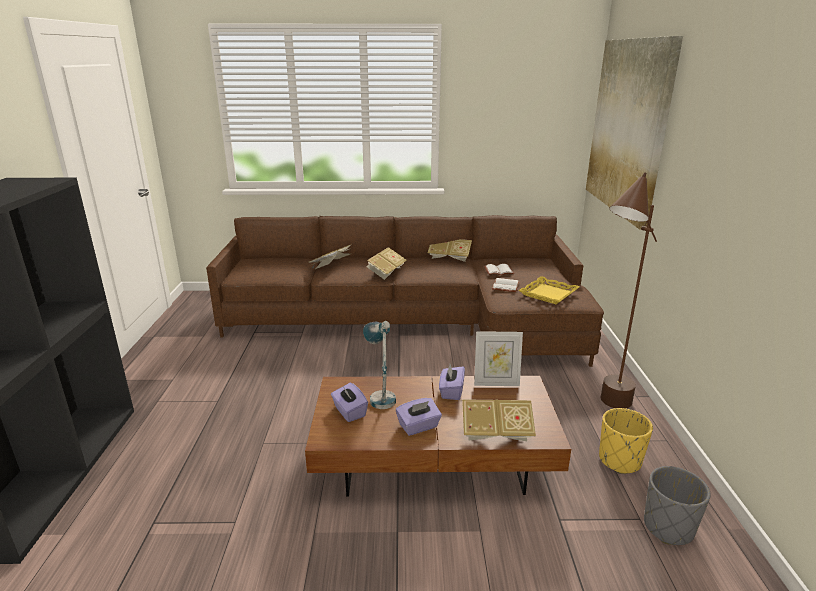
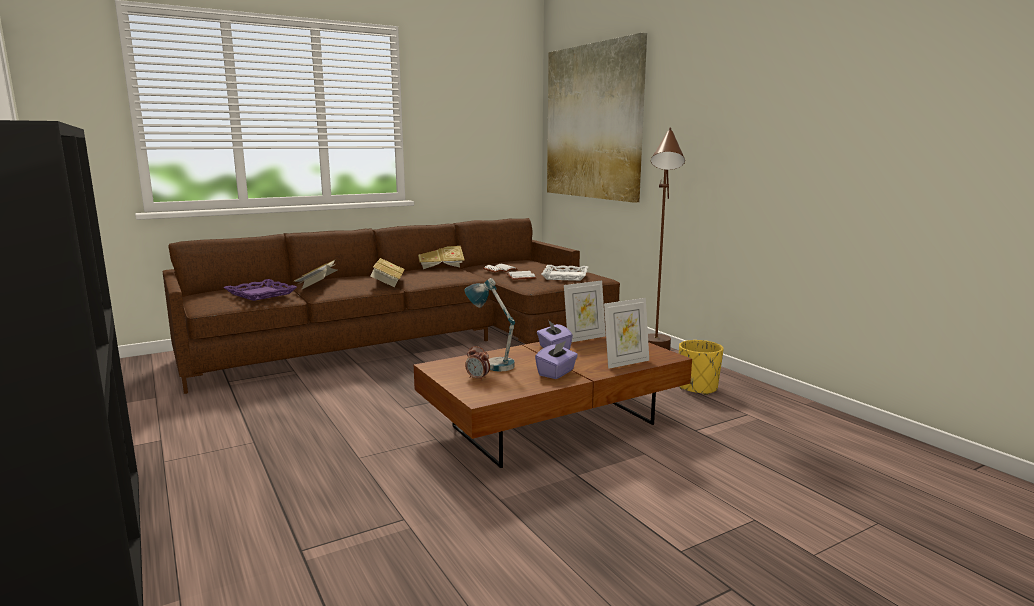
camera: 30 degrees left, 10 degrees down
purple tissue box [331,383,368,422] -> alarm clock [465,346,490,381]
book [462,399,536,441] -> picture frame [604,298,649,369]
yellow tray [519,276,579,304] -> white tray [541,265,588,281]
grey planter [644,466,711,545] -> none
none -> purple tray [223,279,297,301]

